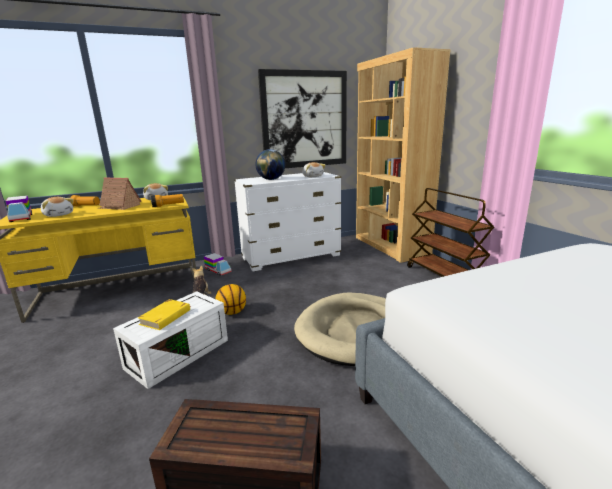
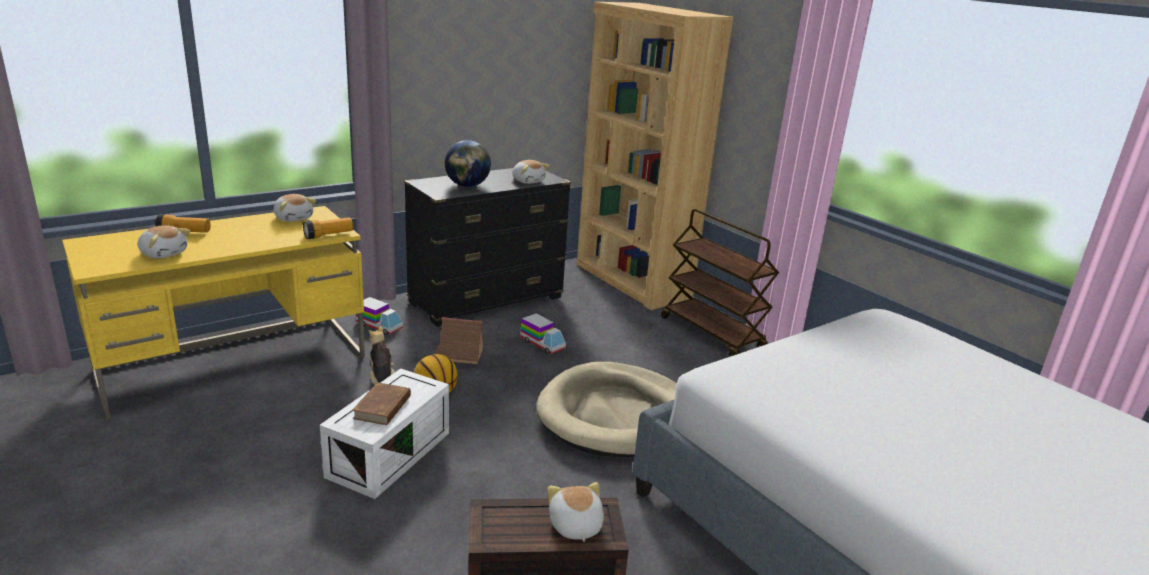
camera: 15 degrees left, 5 degrees up
toy truck [6,195,32,222] -> toy truck moved to [520,313,566,354]
toy house [97,177,141,210] -> toy house moved to [434,317,484,364]
yellow book [138,299,190,330] -> brown book [352,382,411,425]
white dresser [234,172,341,271] -> black dresser [404,168,571,327]
picture [258,69,347,168] -> none
none -> plush toy [548,482,604,542]

